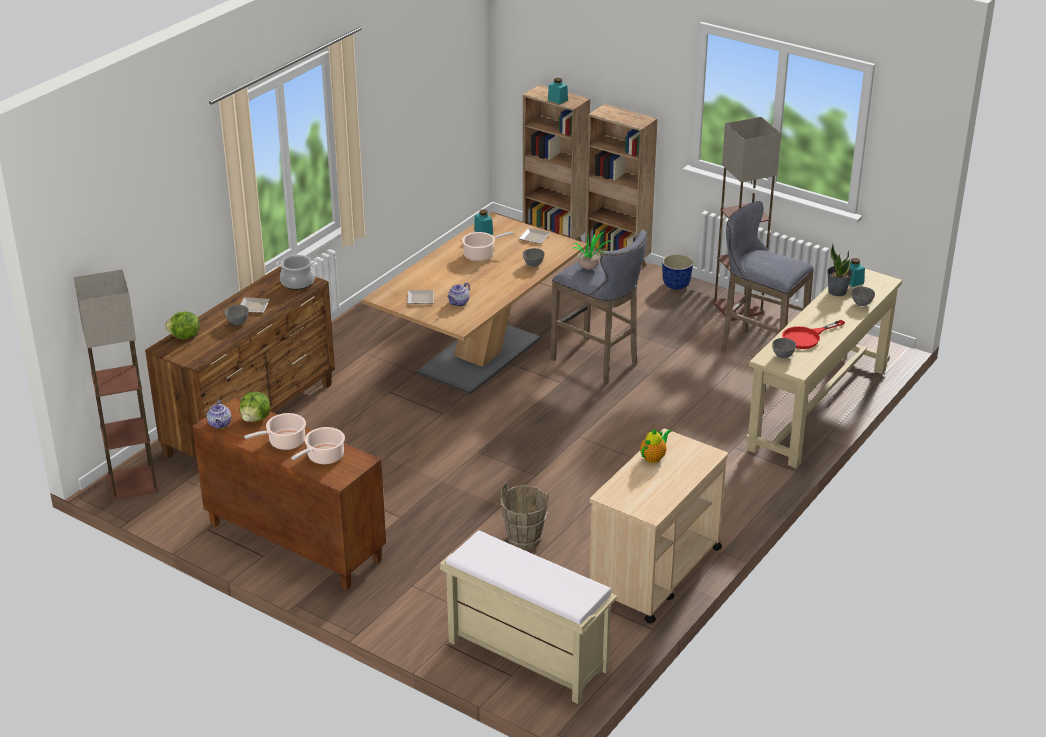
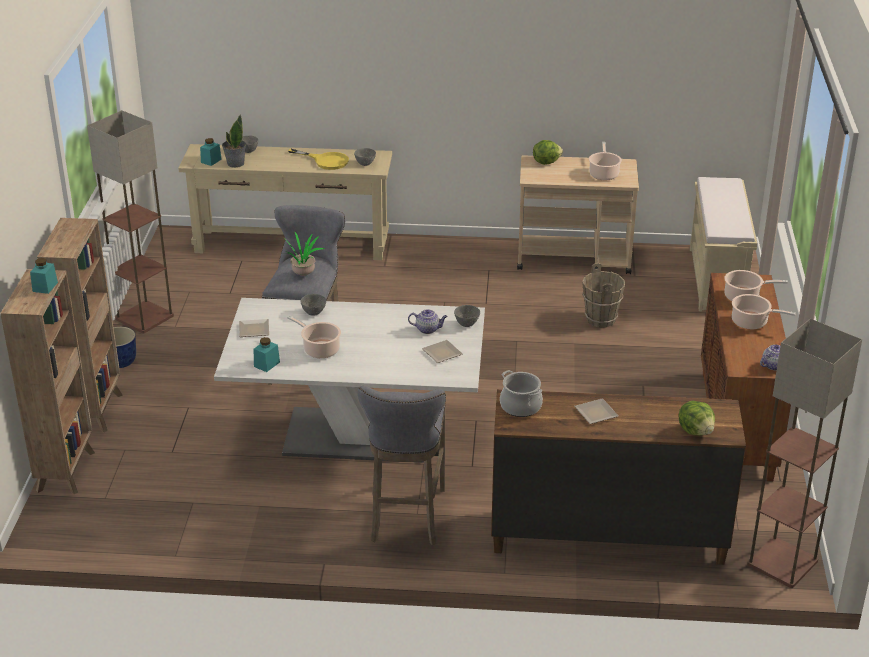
camera: 120 degrees left, 0 degrees up
grey bowl [225,305,249,325] -> grey bowl moved to [454,305,480,327]
lettuce [240,392,270,422] -> lettuce moved to [533,140,563,165]
brown dining table [362,212,587,394] -> white dining table [214,298,485,463]
teapot [640,429,672,463] -> none
grey stool [721,201,814,352] -> grey stool moved to [358,386,446,545]
red frying pan [782,320,845,349] -> yellow frying pan [288,149,349,170]
none -> cooking pot [589,142,622,180]

